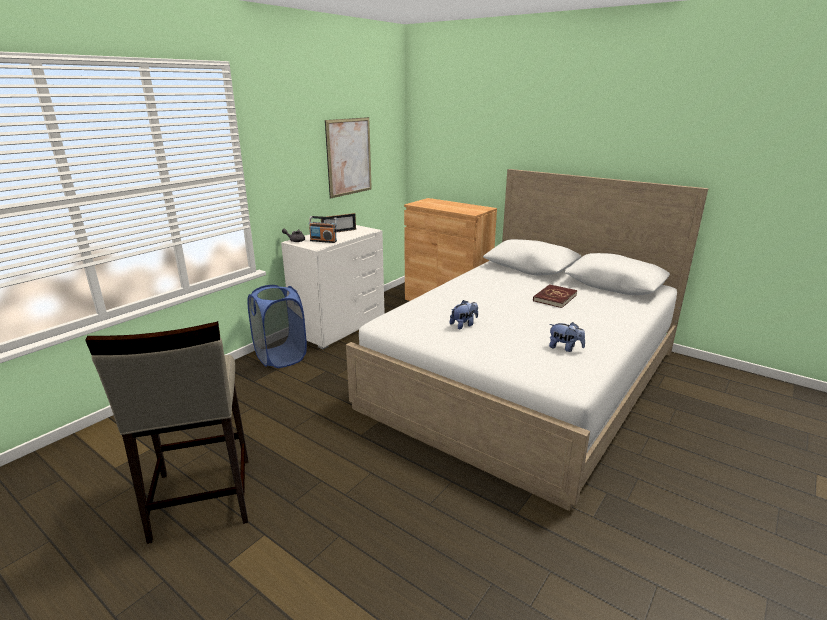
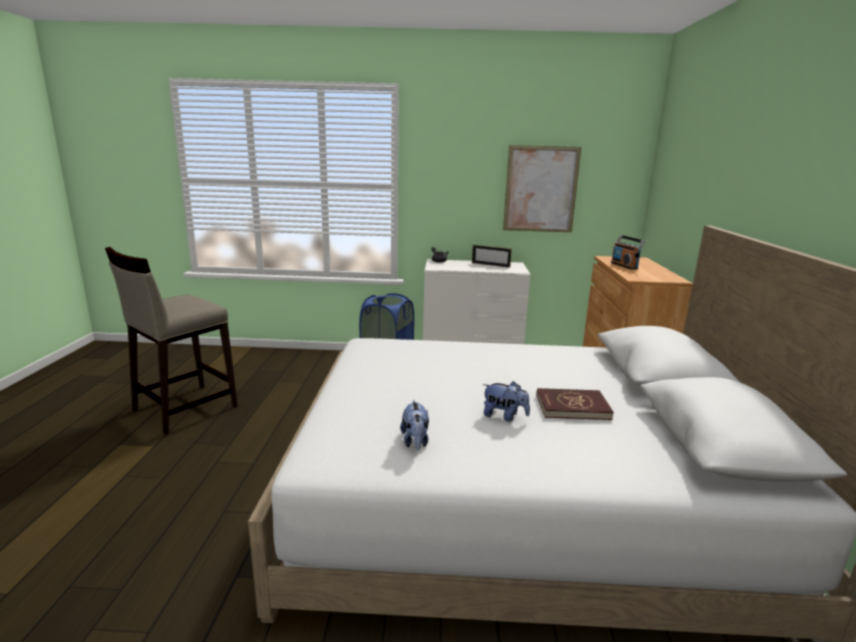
camera: 55 degrees right, 5 degrees down
radio [309,216,337,243] -> radio moved to [611,235,645,269]
plush toy [450,300,478,329] -> plush toy moved to [483,381,530,422]

